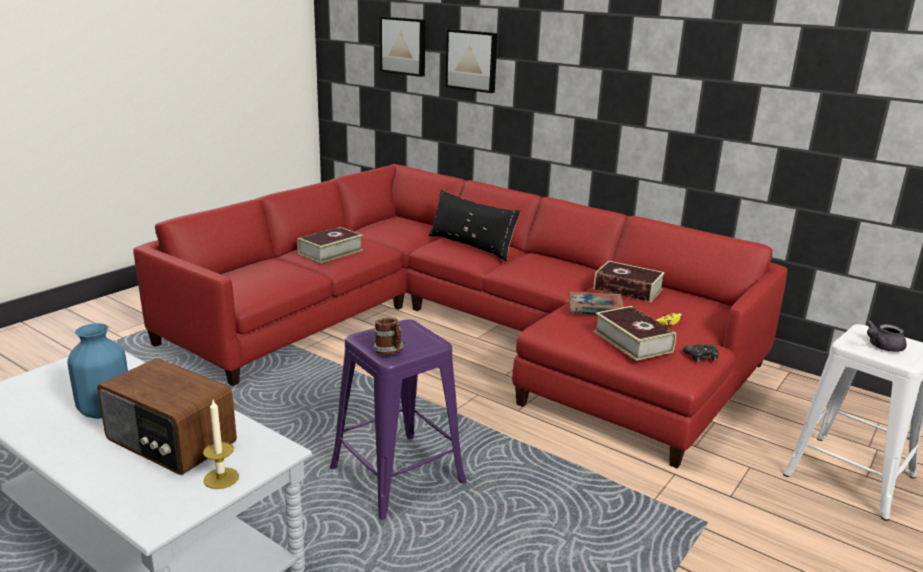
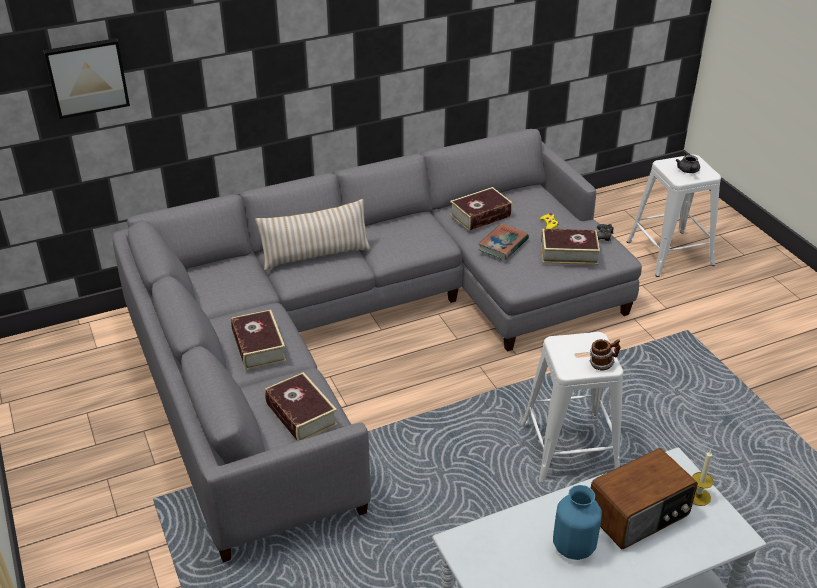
camera: 60 degrees left, 15 degrees up
red sofa [133,164,787,468] -> grey sofa [113,129,642,562]
purple stool [330,320,467,520] -> white stool [521,332,623,482]
black pillow [429,190,521,261] -> beige pillow [255,199,371,270]
picture [446,29,498,93] -> none
none -> book [265,372,338,441]

